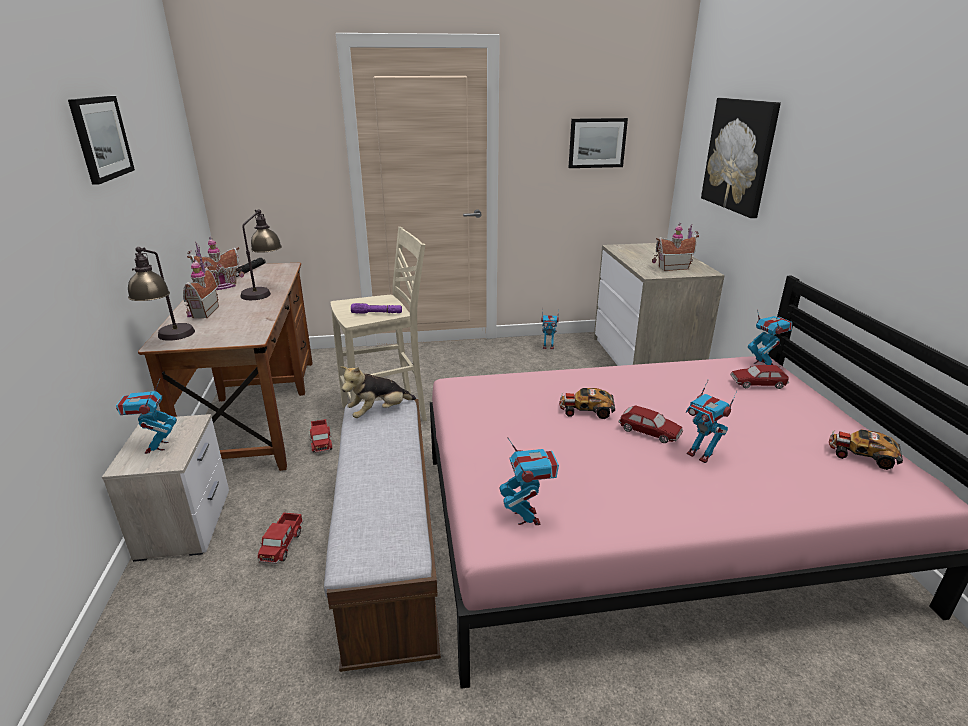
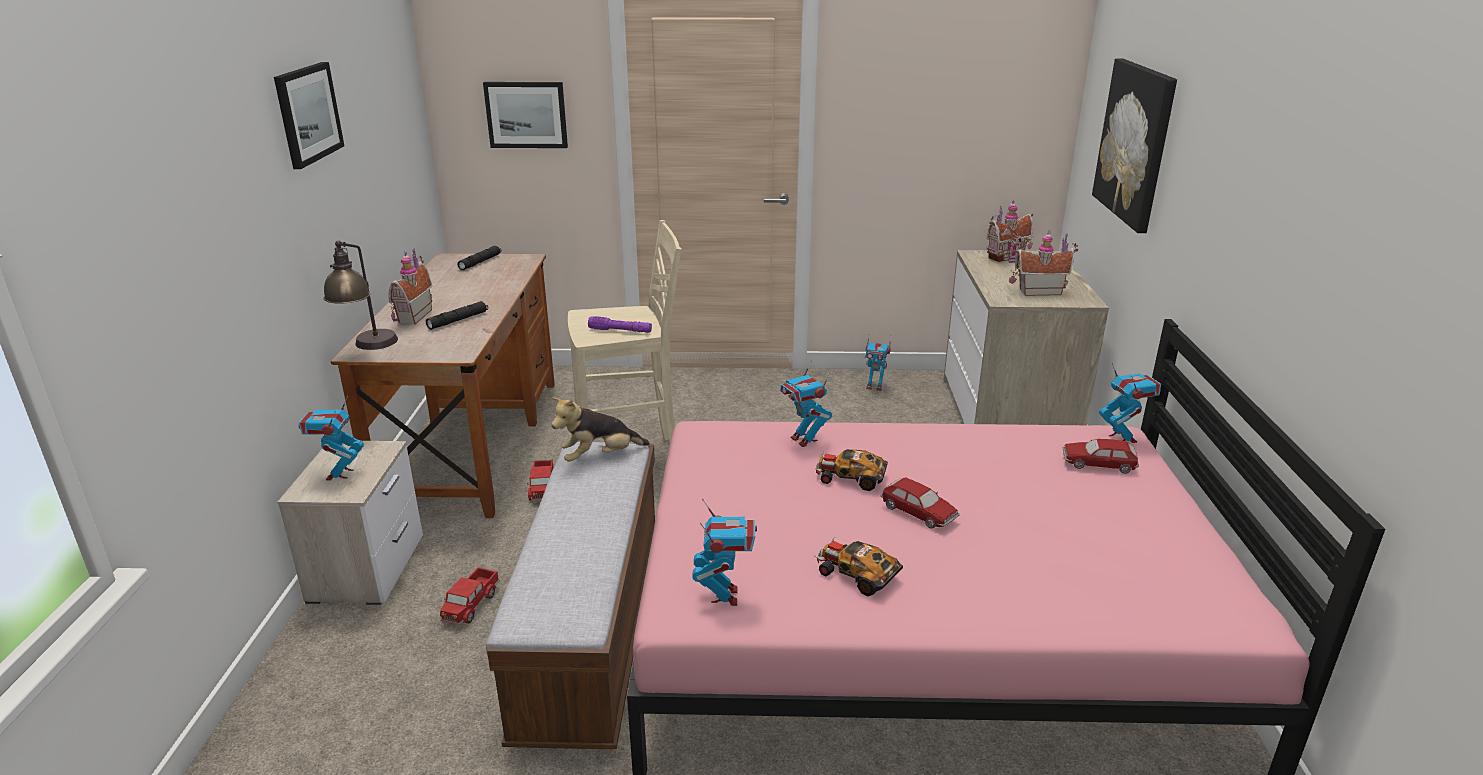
camera: 10 degrees right, 0 degrees up
toy house [187,236,244,290] -> toy house moved to [987,200,1033,263]
table lamp [241,209,282,300] -> none
picture [568,118,628,168] -> picture moved to [483,82,568,148]
toy robot [686,379,737,463] -> toy robot moved to [781,360,832,447]
toy car [829,430,903,470] -> toy car moved to [815,538,903,597]
none -> black flashlight [426,301,488,330]

